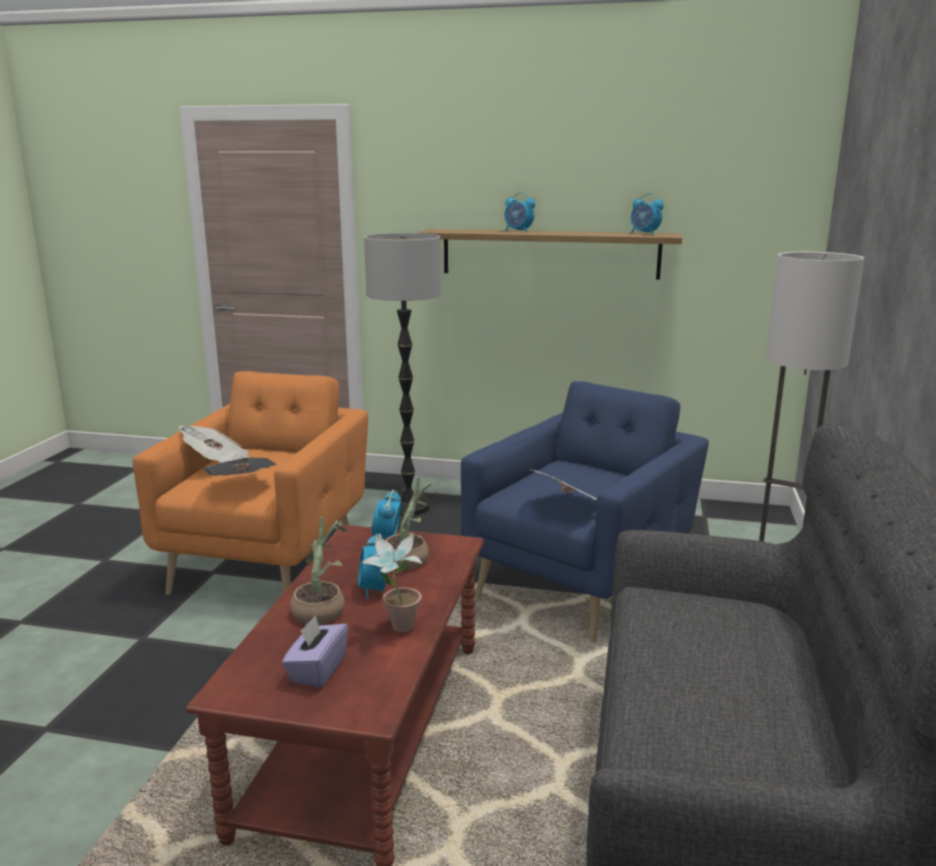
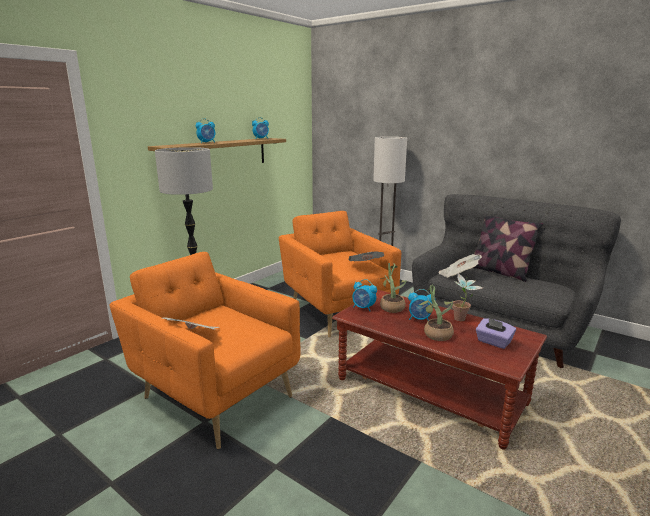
camera: 65 degrees left, 0 degrees up
newspaper [201,458,276,476] -> newspaper moved to [438,254,482,278]
blue armchair [461,381,709,643] -> orange armchair [279,211,401,337]
none -> pillow [473,216,543,282]

